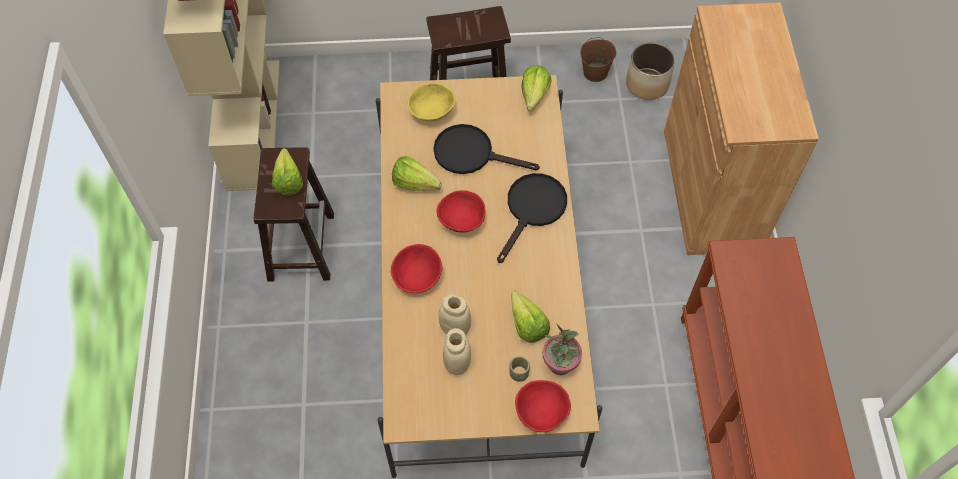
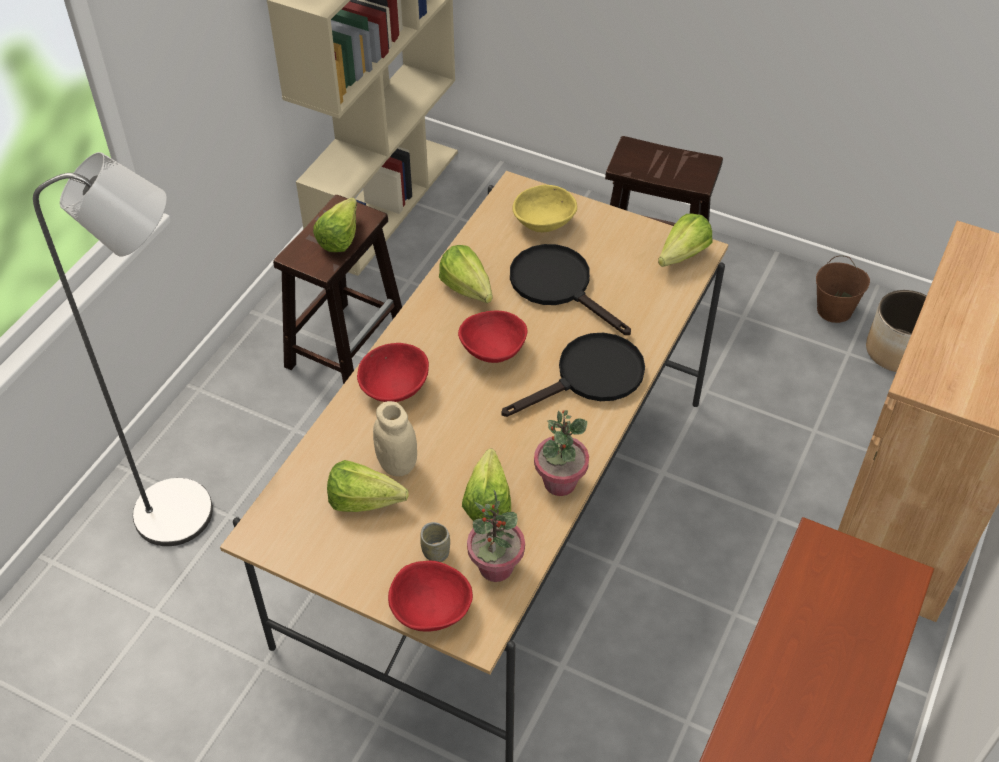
camera: 30 degrees right, 10 degrees down
beige jar [443,328,471,375] -> lettuce [327,460,409,512]
none -> grey floor lamp [33,152,213,546]
none -> potted plant [534,410,589,496]

